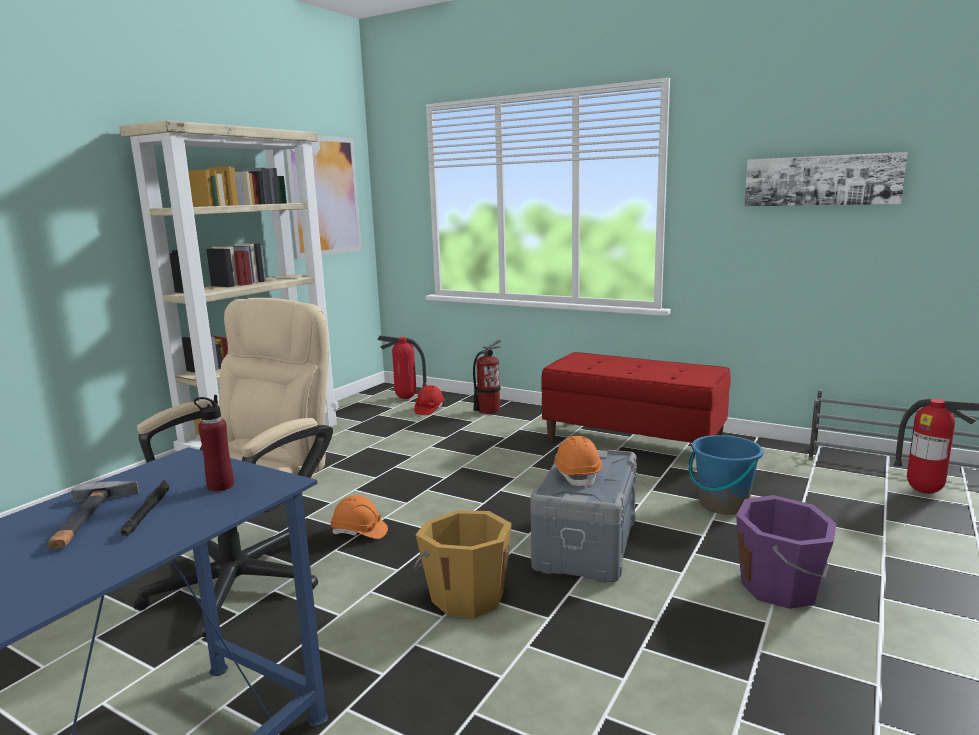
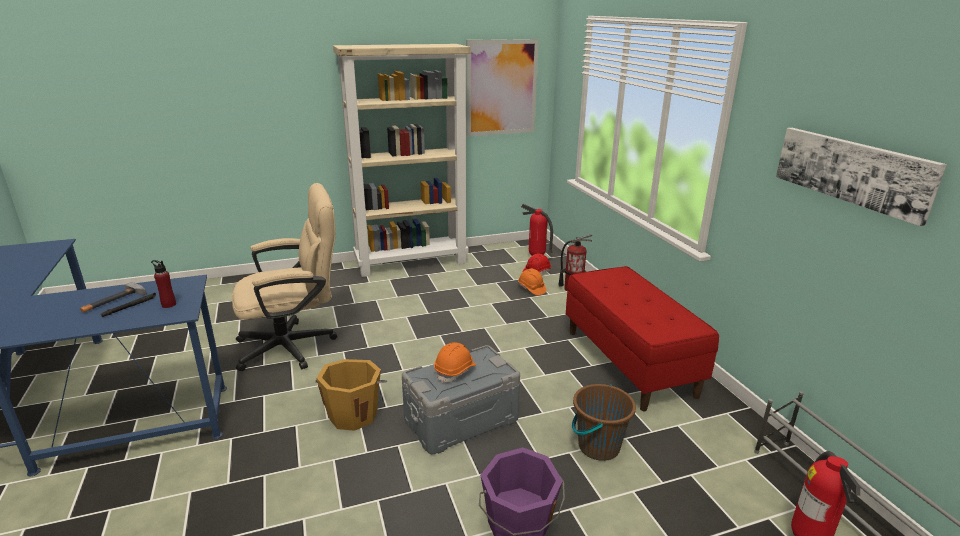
camera: 40 degrees right, 10 degrees up
orange hard hat [331,495,388,539] -> orange hard hat moved to [518,269,546,295]
blue bucket [688,435,763,515] -> brown bucket [572,384,636,461]

